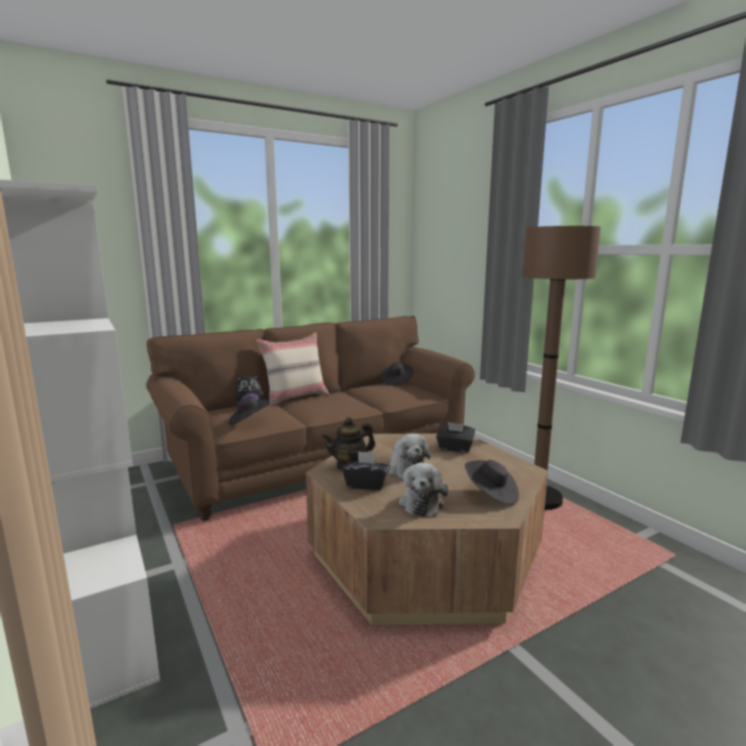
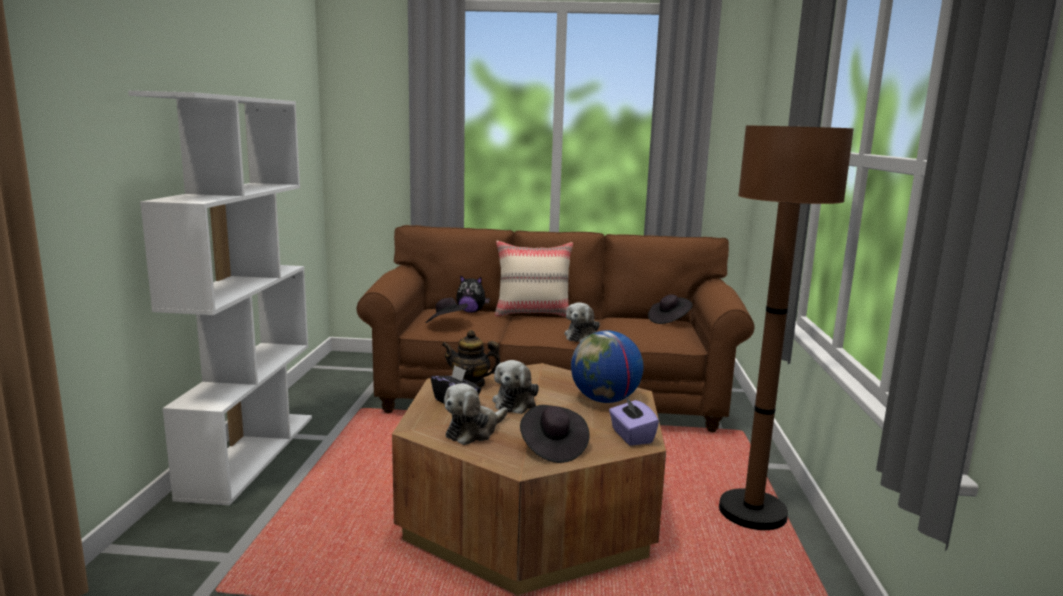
camera: 35 degrees right, 0 degrees up
black tissue box [436,422,476,453] -> globe [571,330,643,403]
none -> plush toy [564,302,600,342]
none -> purple tissue box [609,395,659,446]

